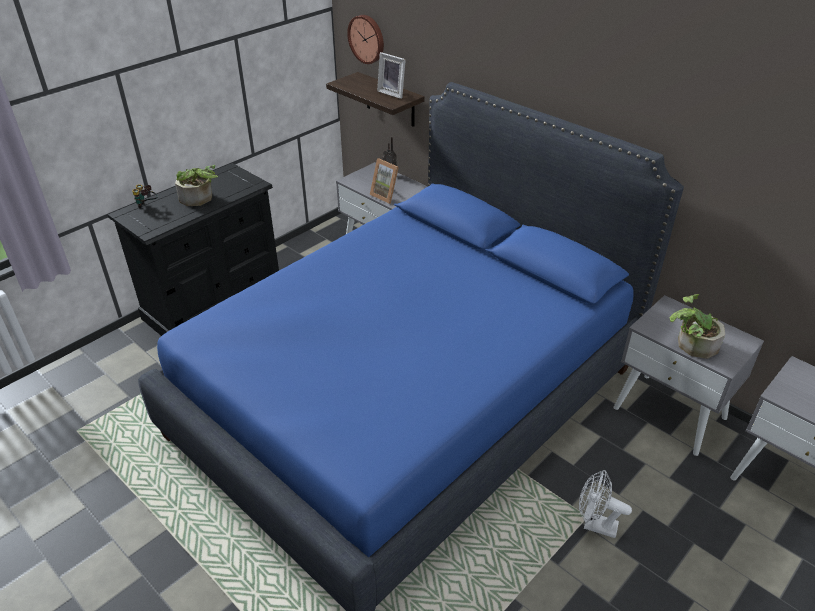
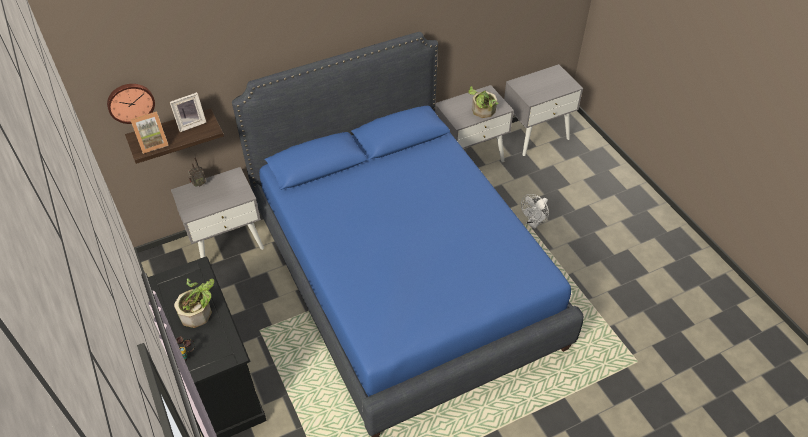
camera: 70 degrees left, 10 degrees up
picture frame [370,158,399,204] -> picture frame moved to [130,111,169,154]

